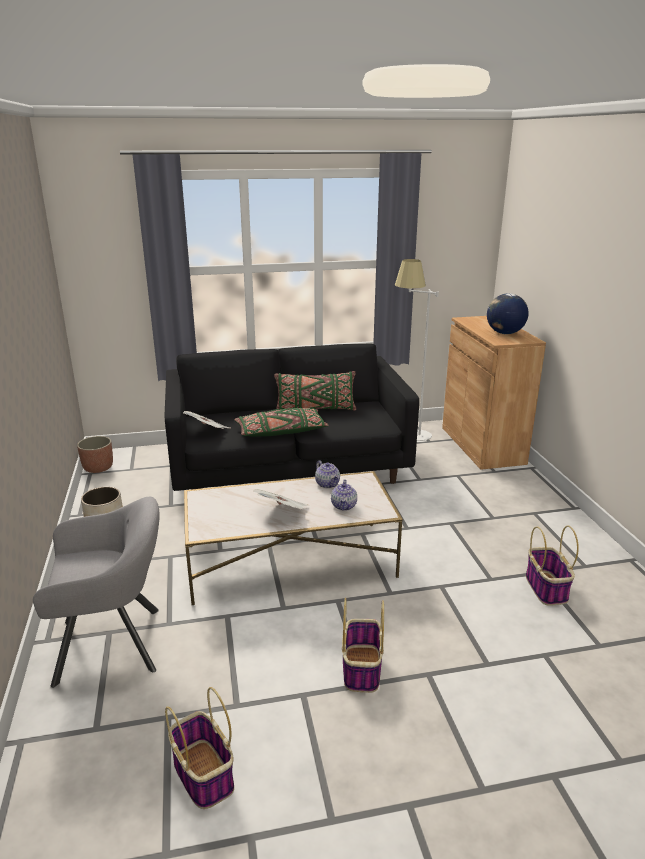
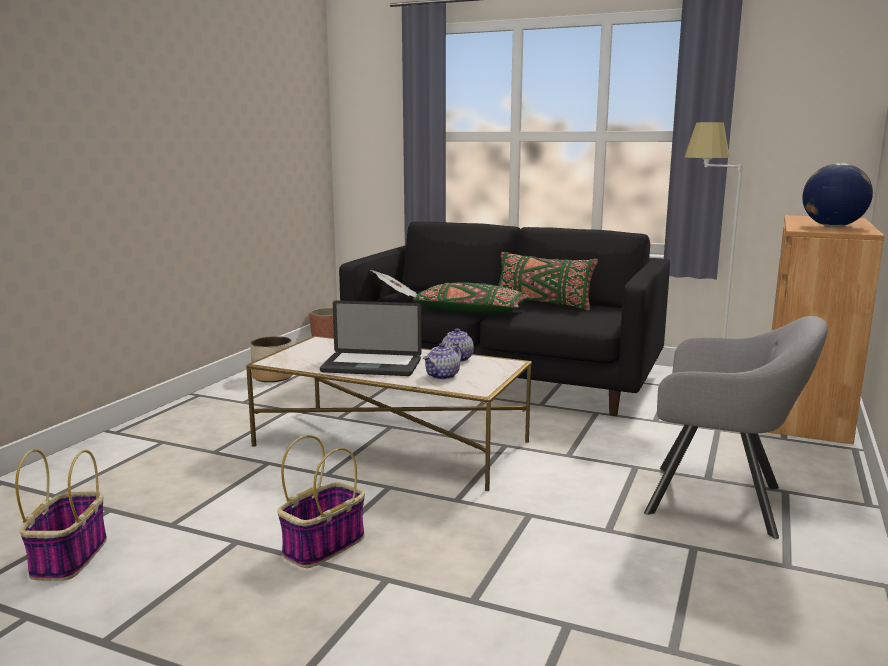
camera: 35 degrees right, 10 degrees down
grey armchair [33,497,160,688] -> grey armchair moved to [644,316,828,539]
newspaper [253,489,309,510] -> laptop [320,301,422,376]
basket [526,526,579,606] -> none

